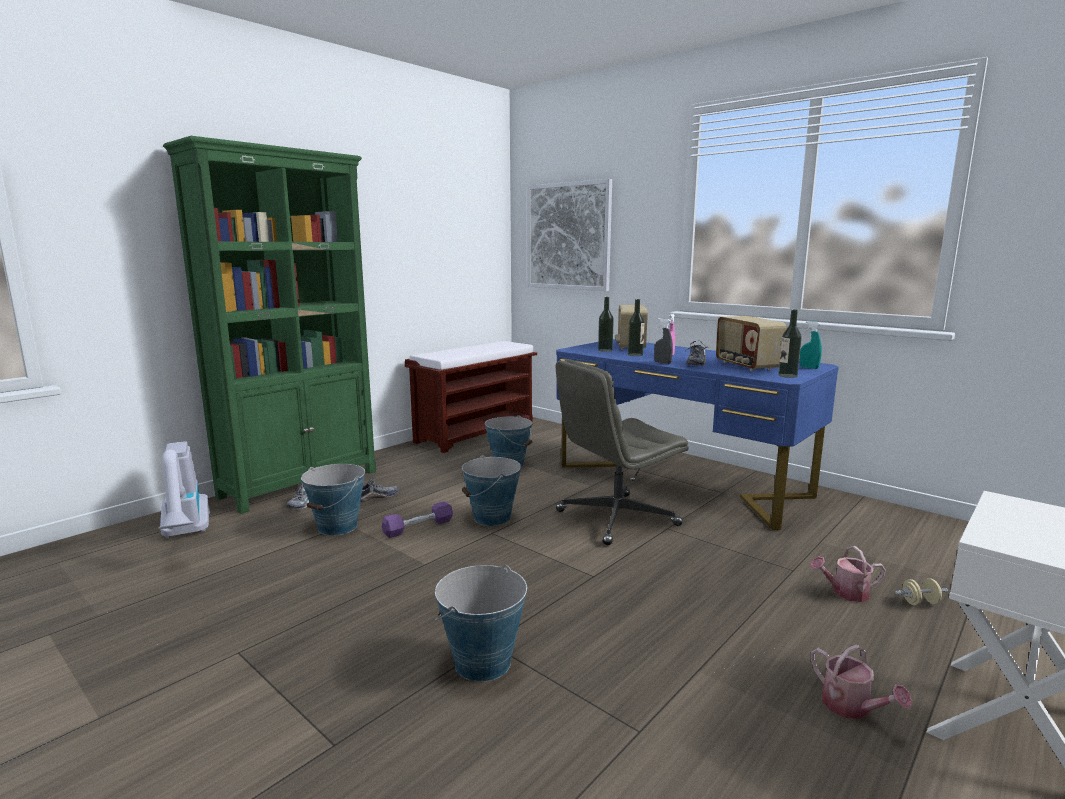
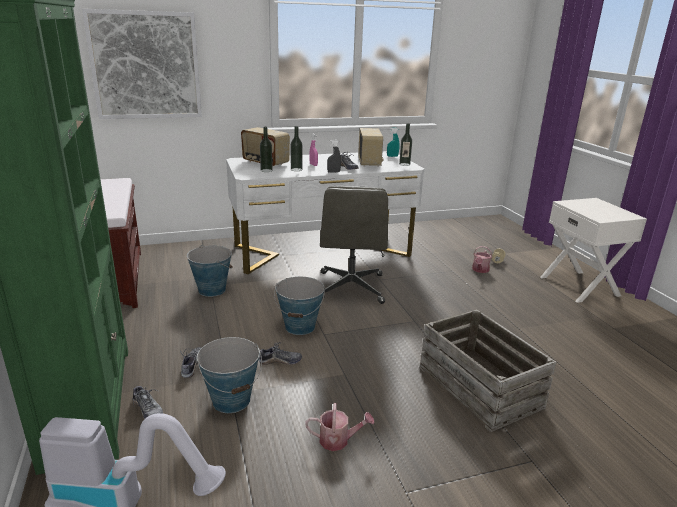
camera: 60 degrees left, 10 degrees up
purple dumbbell [382,501,453,538] -> shoe [259,342,302,365]
bucket [435,565,527,682] -> crate [419,309,557,432]
blue desk [556,339,839,530] -> white desk [226,151,424,274]
radio [716,316,787,371] -> radio turned 105 degrees counterclockwise [358,128,383,167]
watering can [810,645,912,719] -> watering can moved to [305,403,375,451]

